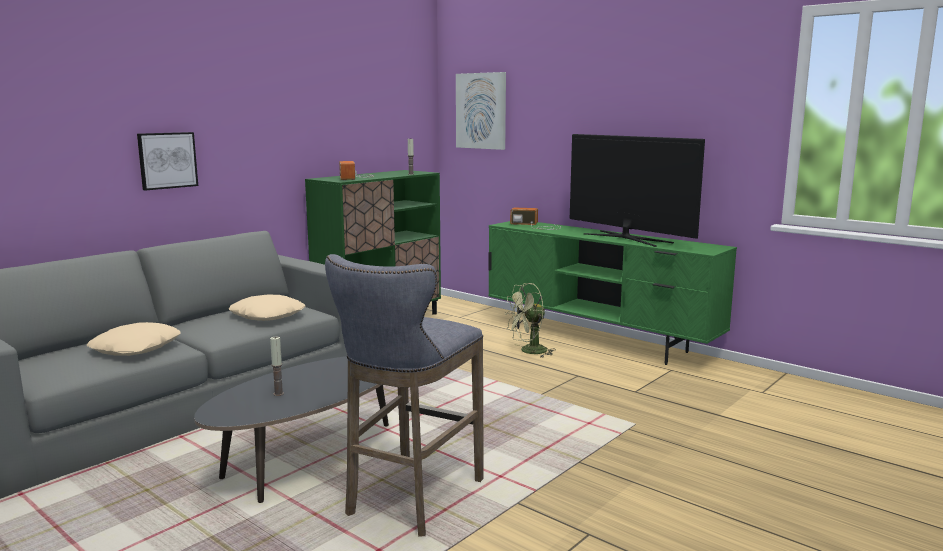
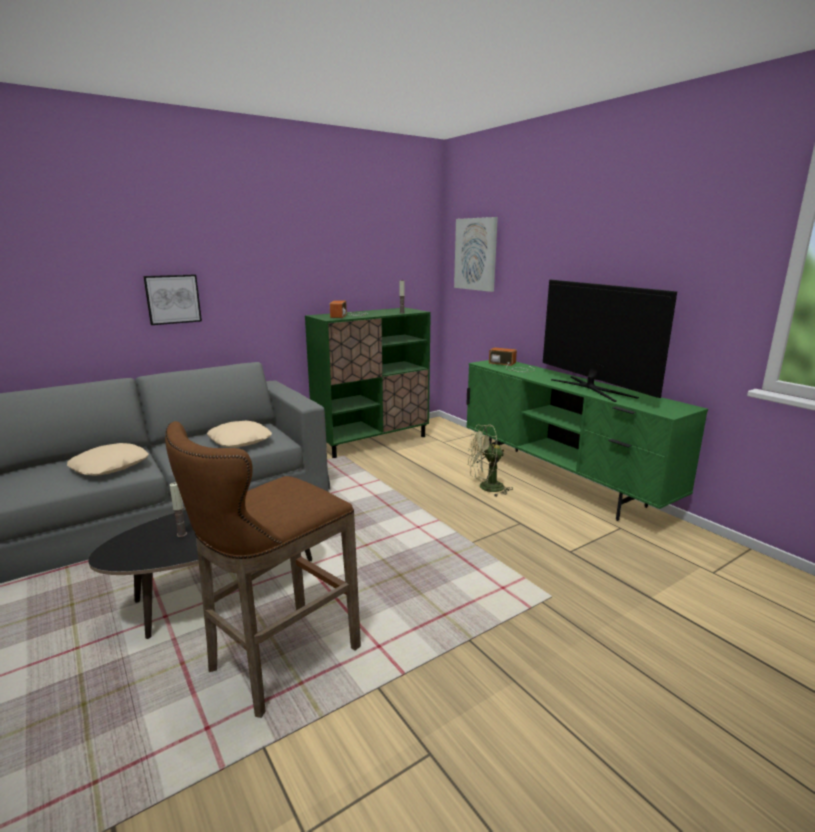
camera: 15 degrees right, 5 degrees up
grey stool [325,254,484,536] -> brown stool [165,421,361,718]

